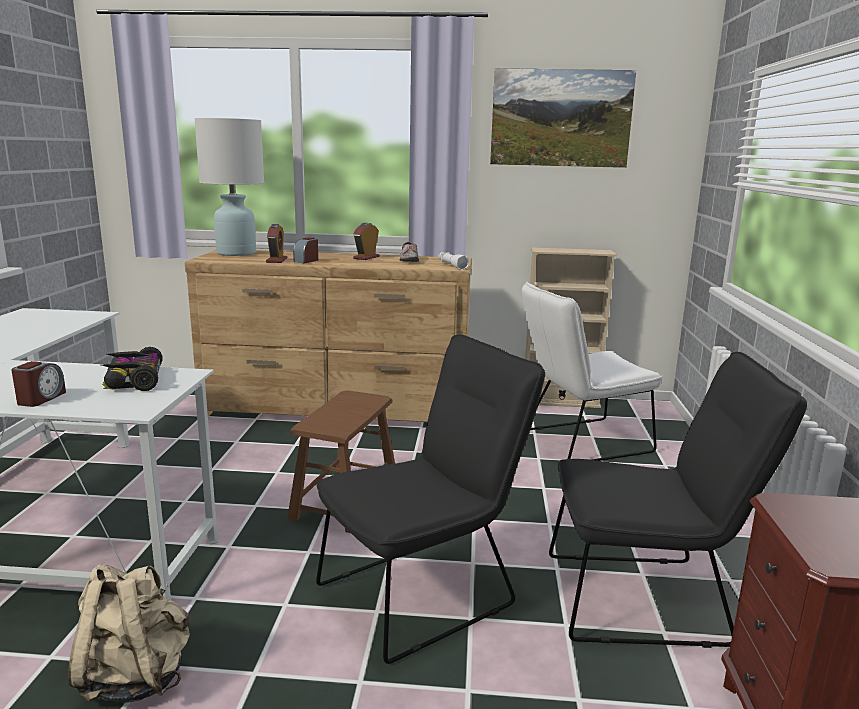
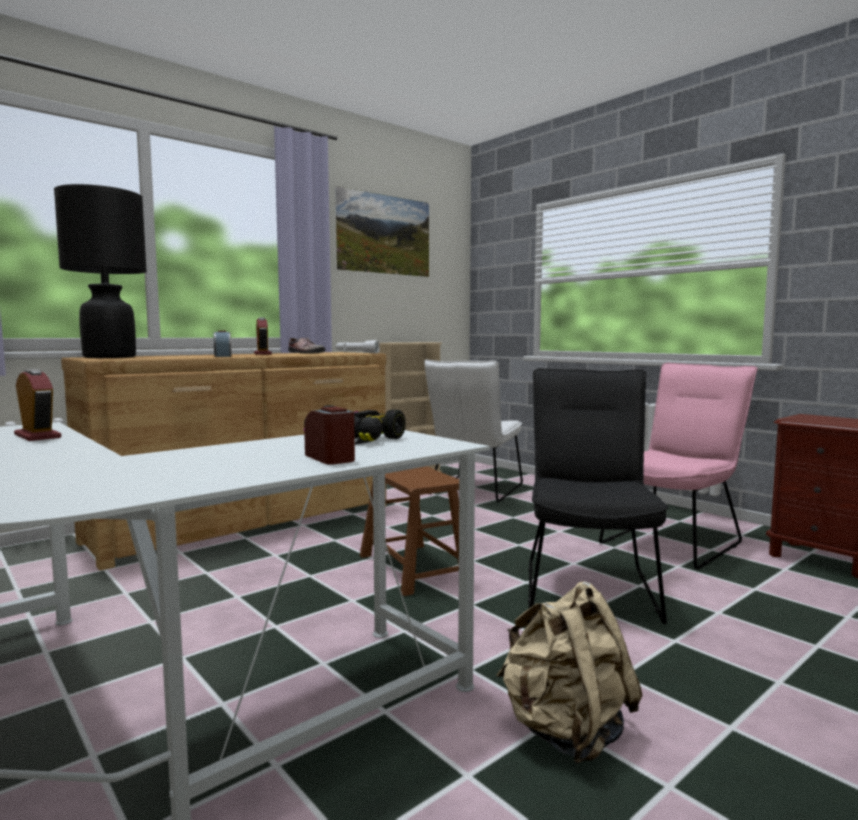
camera: 45 degrees left, 10 degrees down
white table lamp [194,118,264,256] -> black table lamp [54,184,147,358]
alarm clock [266,224,287,263] -> alarm clock moved to [14,369,61,441]
black chair [549,352,807,648] -> pink chair [599,363,758,570]

